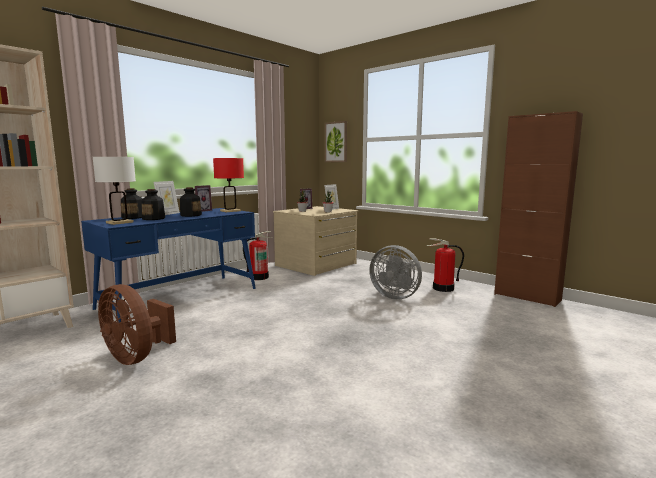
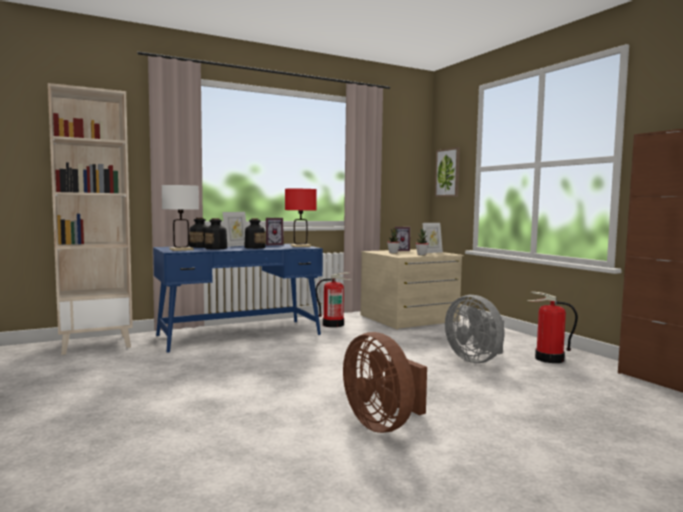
camera: 20 degrees right, 5 degrees down
brown fan [98,284,176,365] -> brown fan moved to [343,332,427,433]

